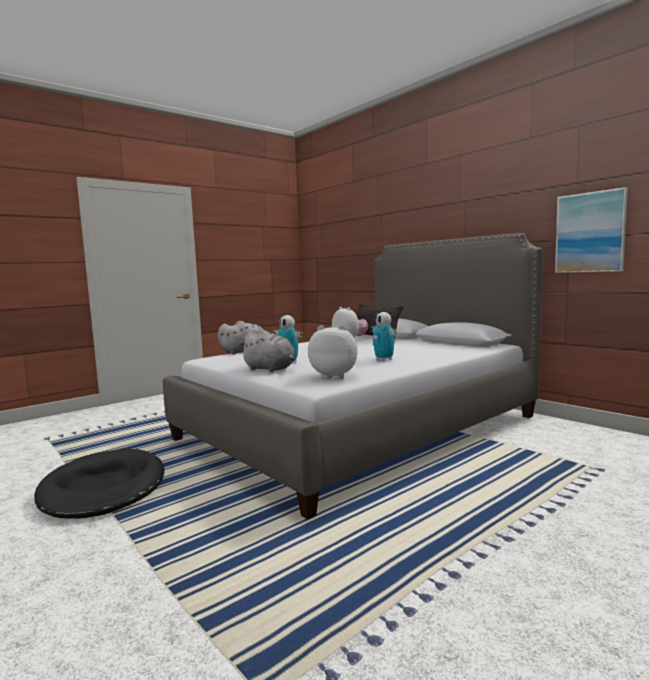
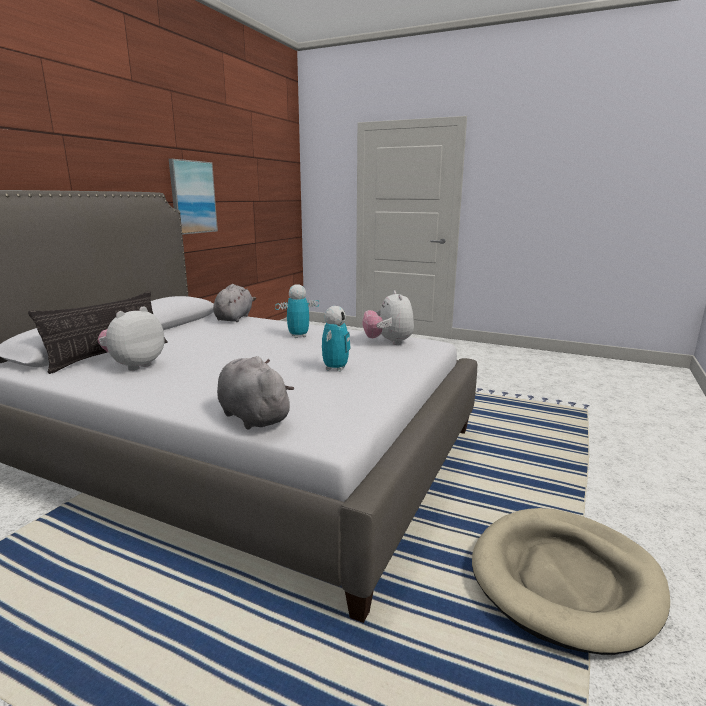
camera: 115 degrees left, 10 degrees up
black dog bed [34,449,164,519] -> beige dog bed [472,508,670,655]
grey plush toy [240,330,295,372] -> grey plush toy moved to [213,284,256,322]
toy robot [371,312,397,361] -> toy robot turned 150 degrees counterclockwise [275,284,319,338]

